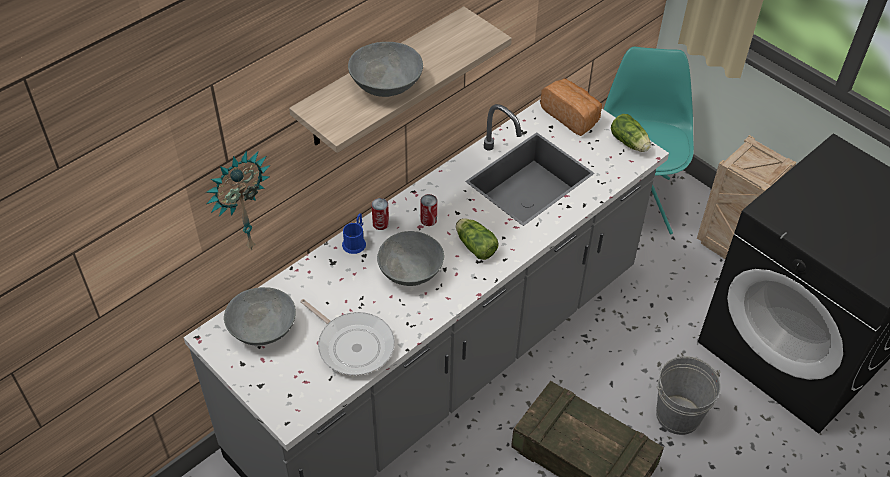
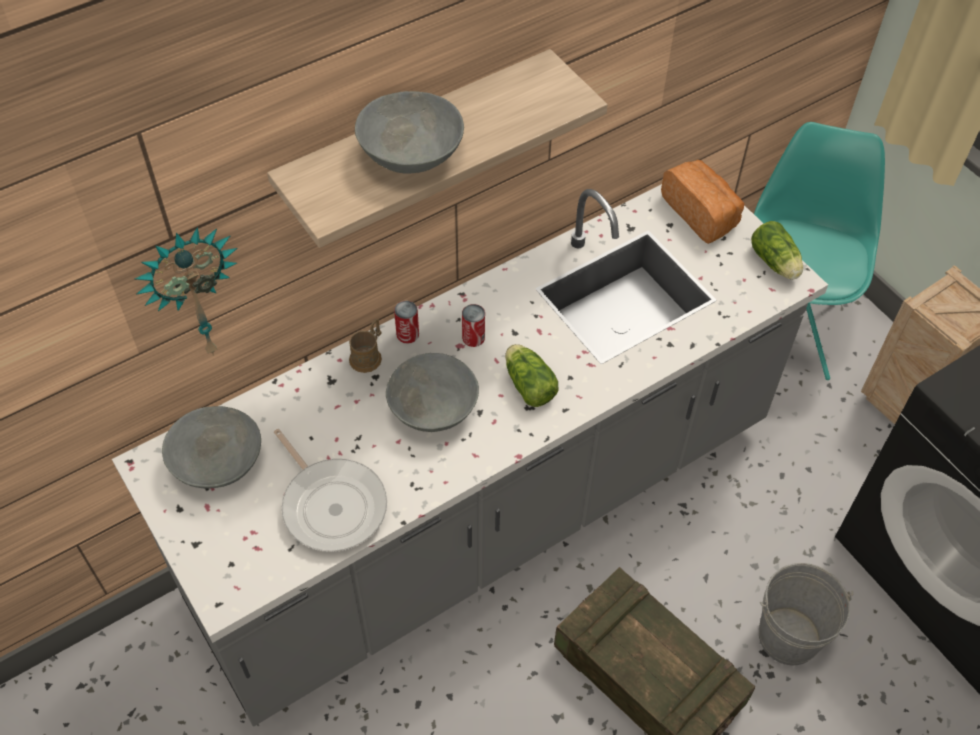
camera: 10 degrees right, 5 degrees up
blue mug [342,213,366,254] -> brown mug [349,319,382,373]

